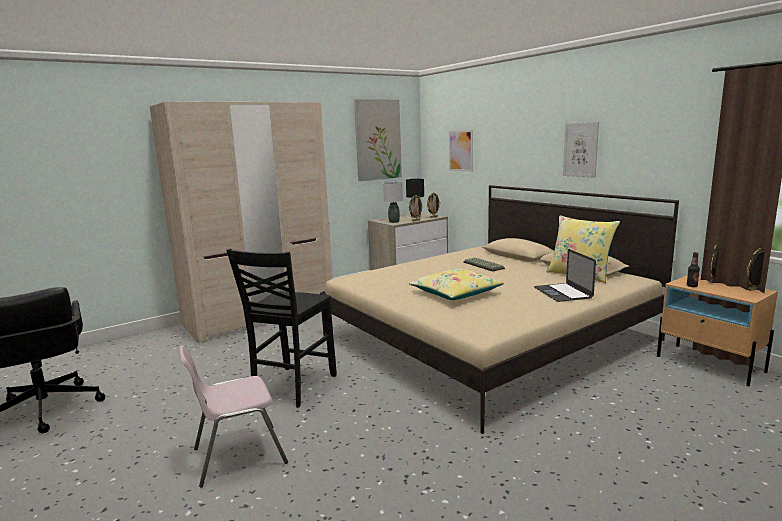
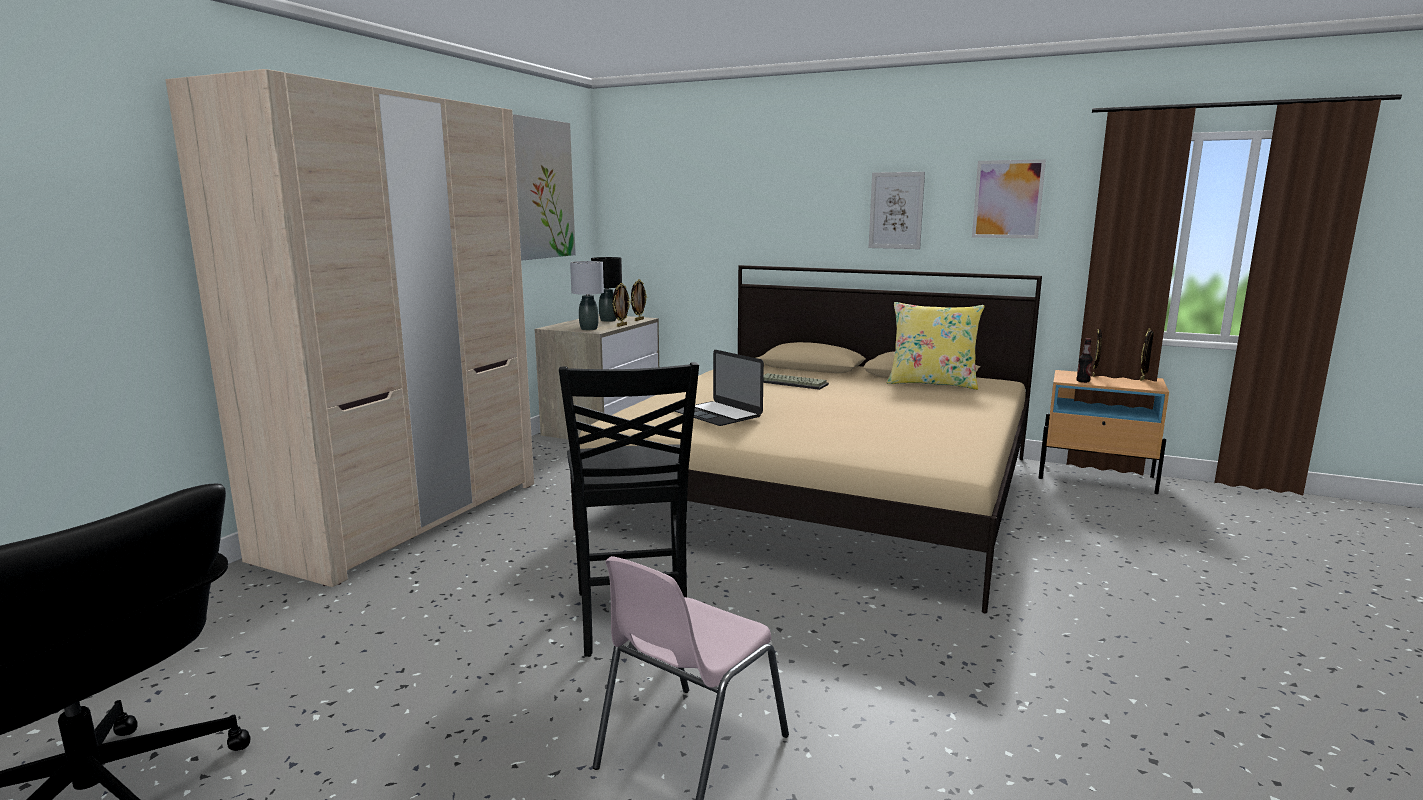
camera: 30 degrees left, 0 degrees up
yellow pillow [409,269,504,300] -> none
picture [449,130,473,172] -> picture moved to [972,159,1046,239]
laptop [534,249,596,302] -> laptop moved to [675,350,764,426]

